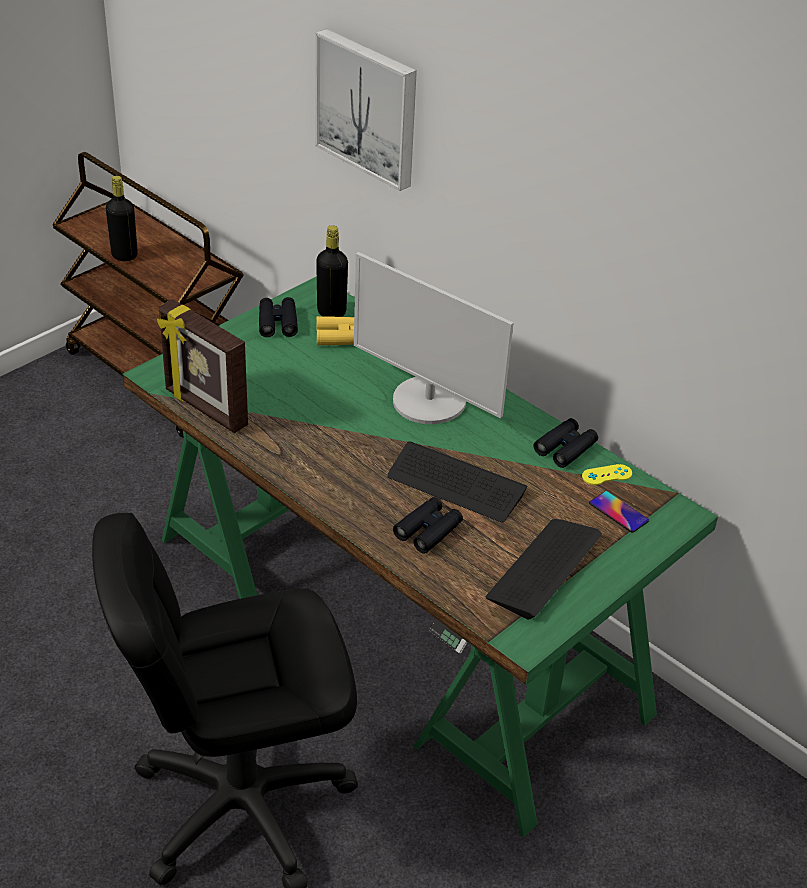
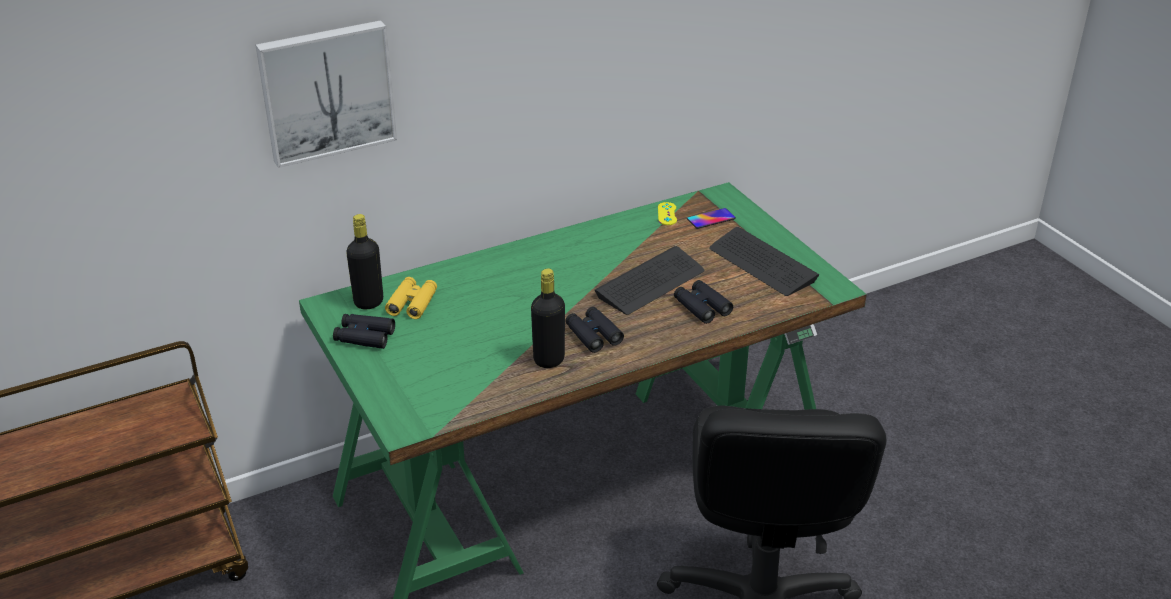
camera: 70 degrees left, 5 degrees down
black bottle [106,176,138,261] -> black bottle moved to [531,268,565,368]
picture frame [157,299,248,433] -> none
monitor [354,252,513,424] -> none
black binoculars [534,418,598,468] -> black binoculars moved to [565,307,624,353]

